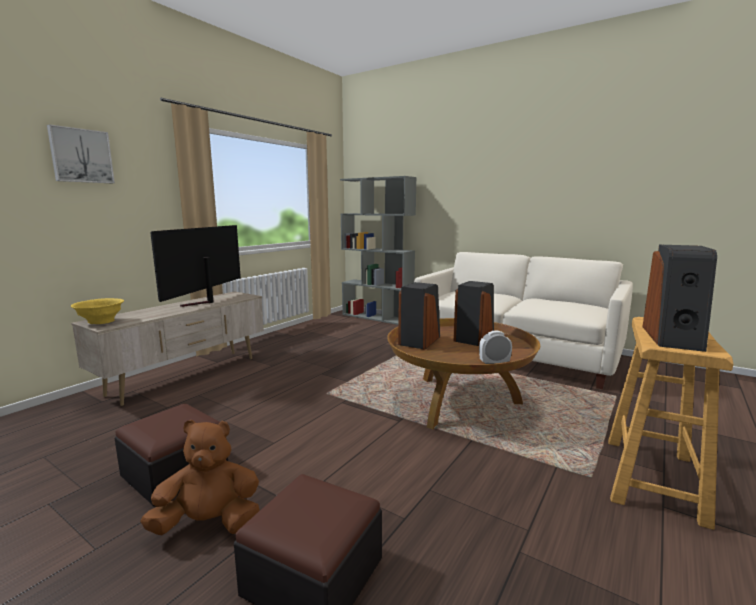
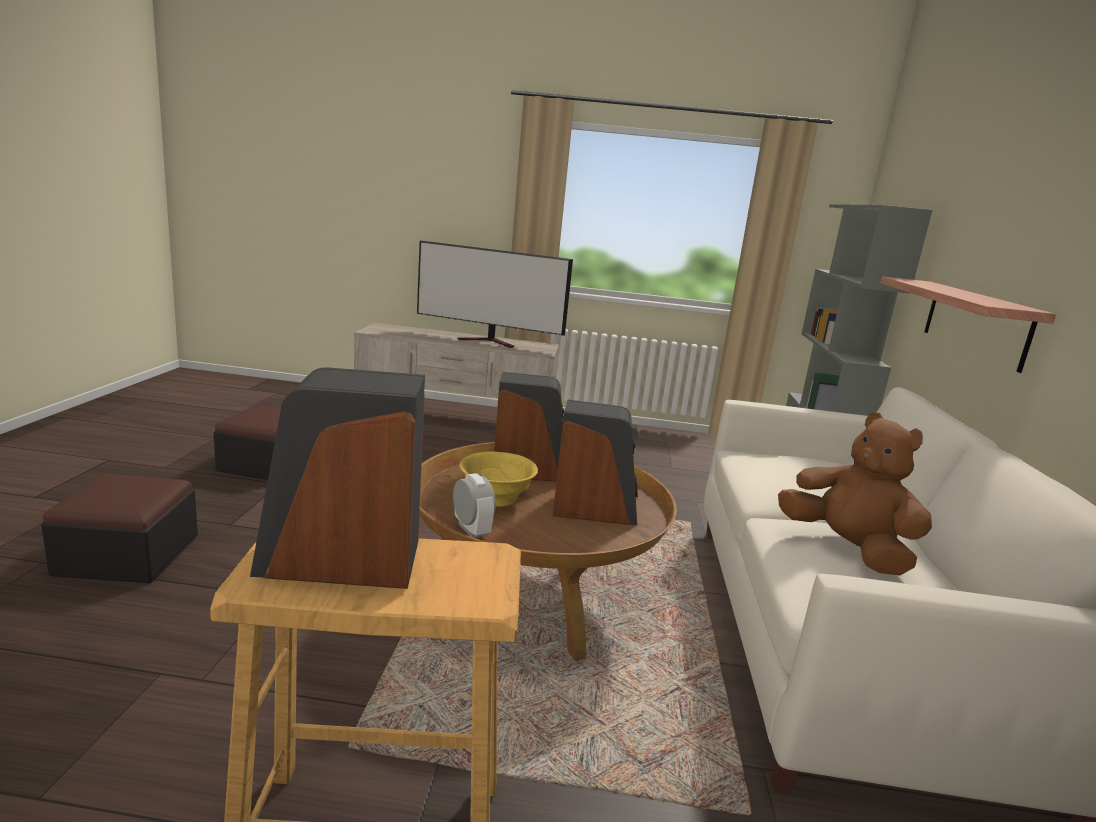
camera: 60 degrees right, 5 degrees up
picture [47,124,115,183] -> none
yellow bowl [71,298,124,324] -> yellow bowl moved to [459,452,538,506]
brown plush toy [140,420,260,535] -> brown plush toy moved to [778,412,932,575]
television [150,225,241,307] -> television turned 150 degrees counterclockwise [417,240,573,348]
none -> shelf [880,276,1056,373]

